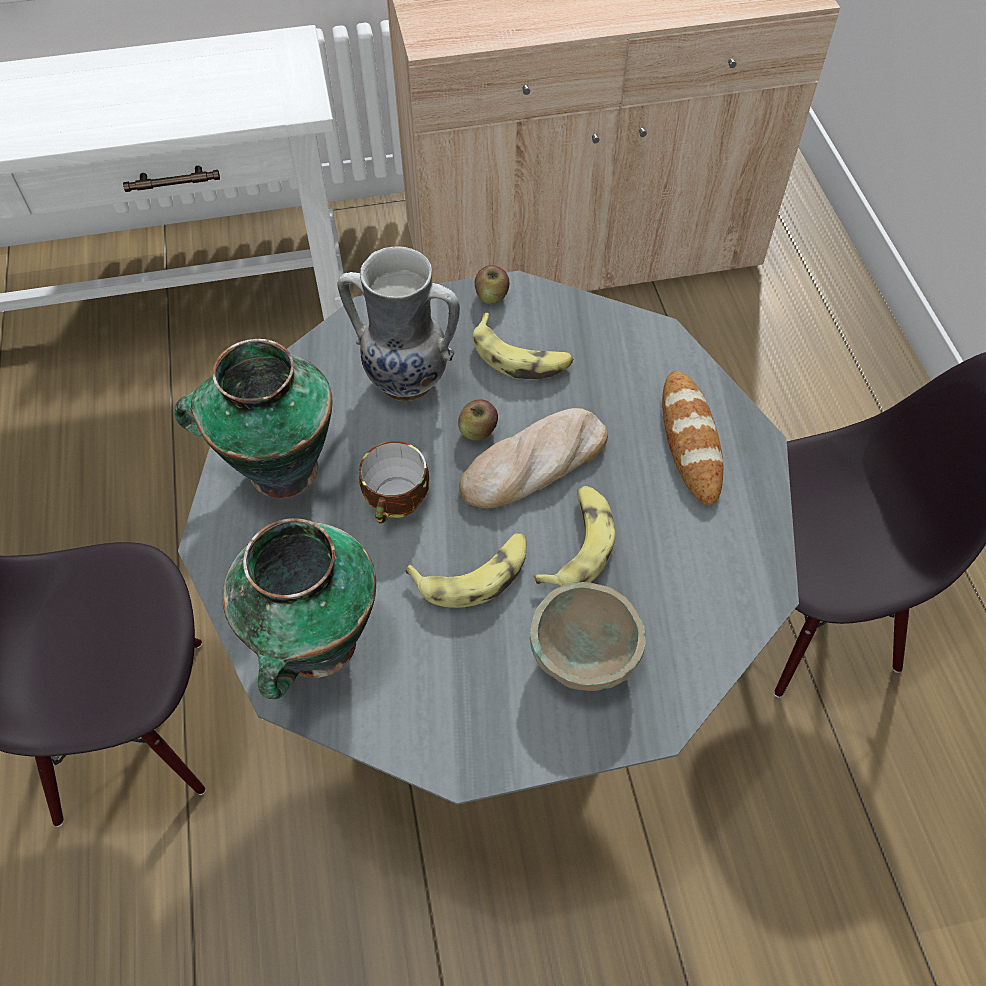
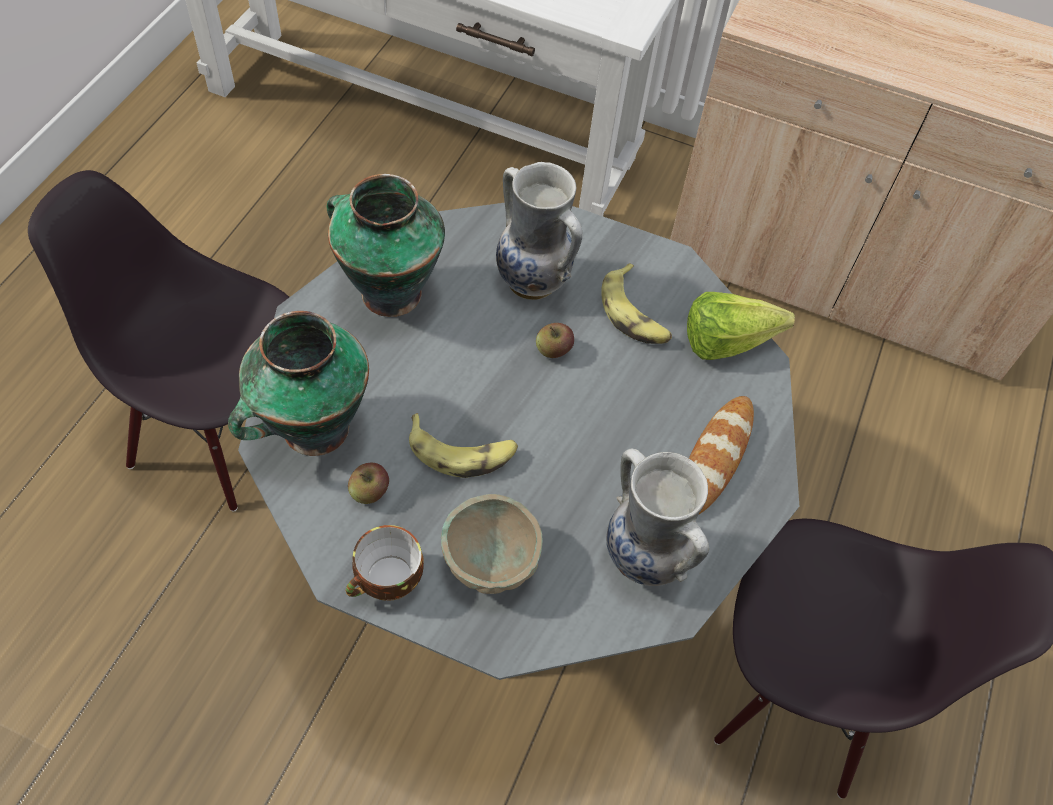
camera: 30 degrees right, 0 degrees up
cup [359,441,429,523] -> cup moved to [346,525,424,601]
bread [459,408,608,509] -> none
apple [475,265,509,304] -> apple moved to [348,463,389,504]
banana [534,486,616,586] -> none
none -> vase [606,448,709,586]
none -> lettuce [687,292,795,360]

